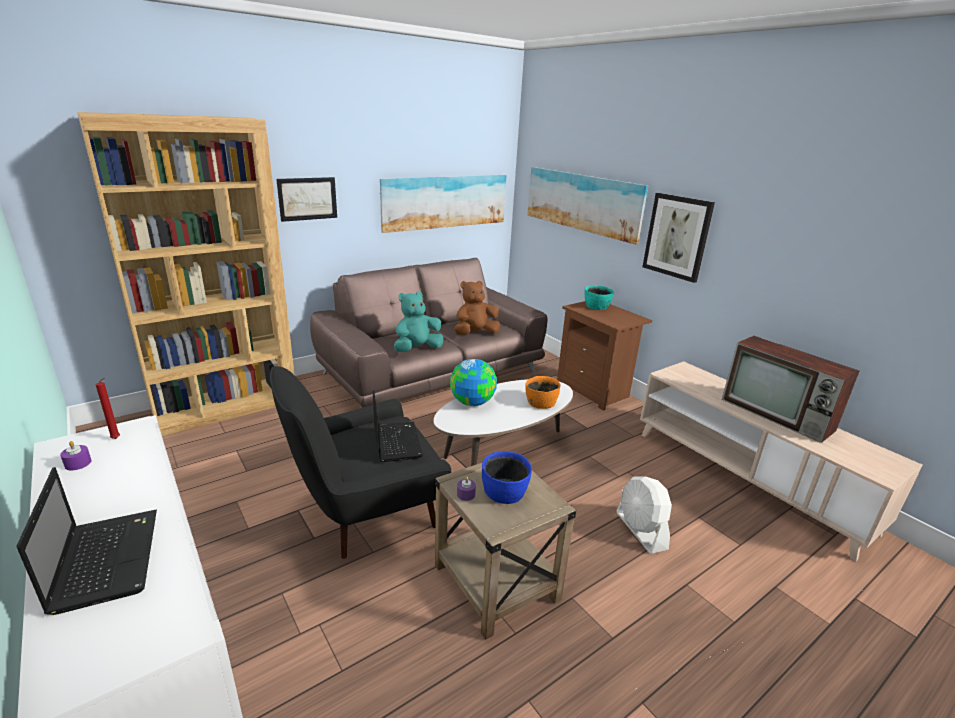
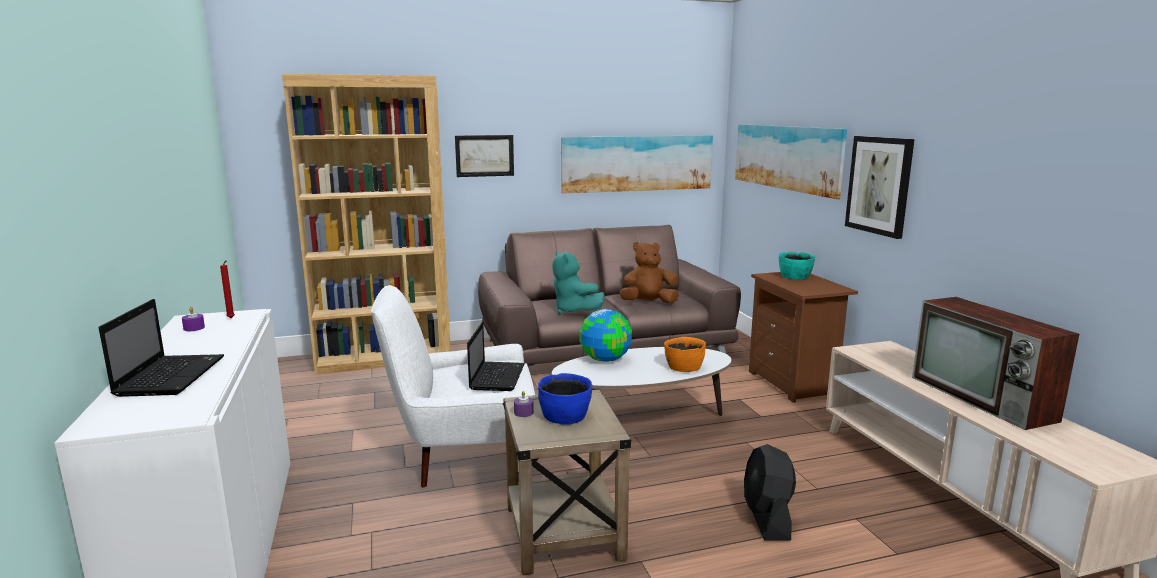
camera: 20 degrees right, 10 degrees down
black armchair [269,366,451,559] -> white armchair [371,285,535,487]
turquoise plush toy [394,292,443,352] -> turquoise plush toy turned 105 degrees counterclockwise [552,251,604,314]
white fan [617,476,672,554] -> black fan [744,444,796,541]

